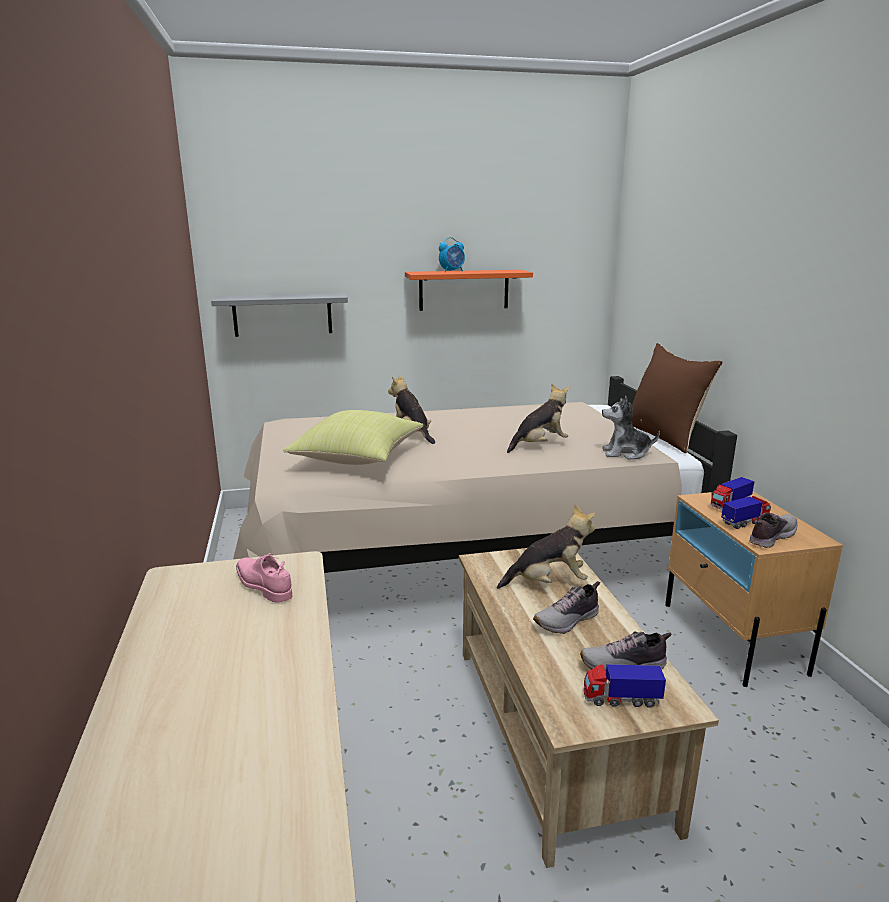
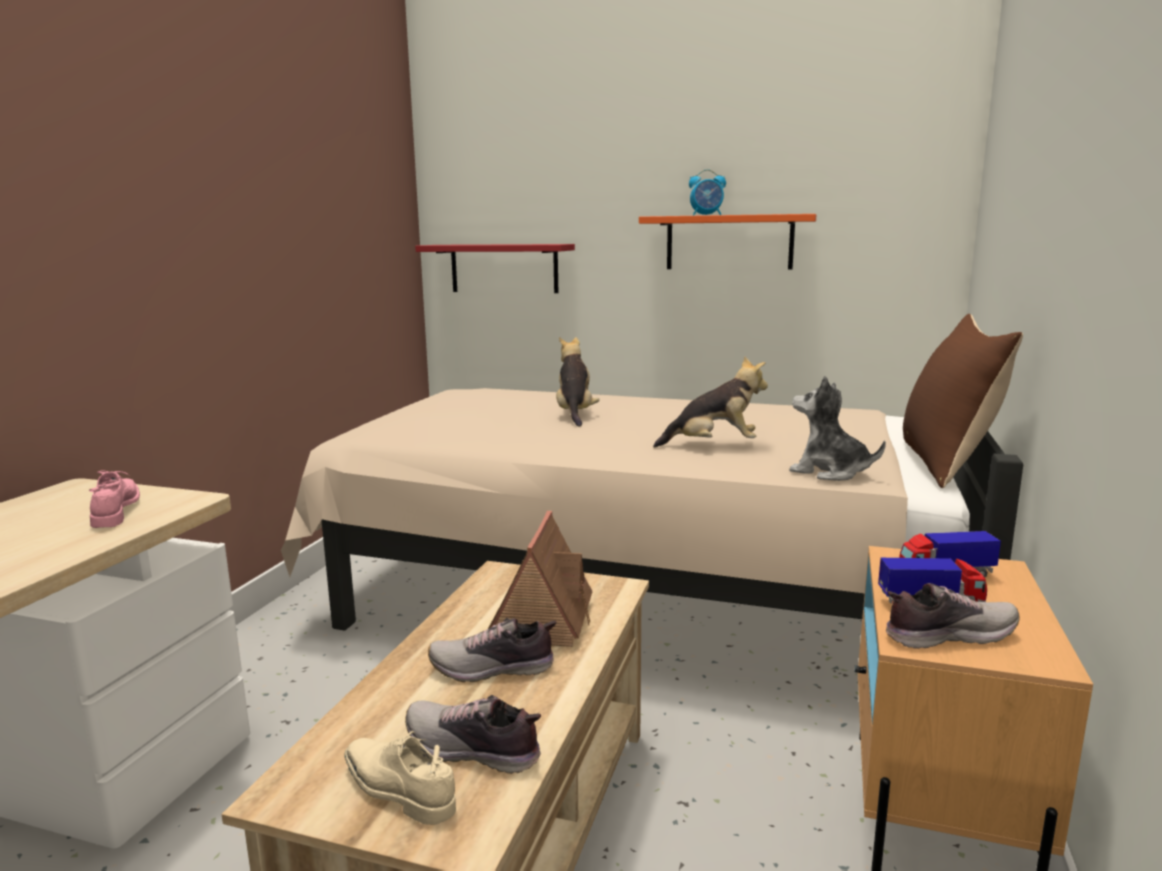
camera: 30 degrees right, 5 degrees down
grey shelf [211,293,348,337] -> red shelf [415,244,575,293]
yellow pillow [283,410,423,465] -> none
plush toy [497,504,595,589] -> toy house [488,511,593,647]
toy truck [584,664,666,707] -> beige shoe [344,731,456,825]

